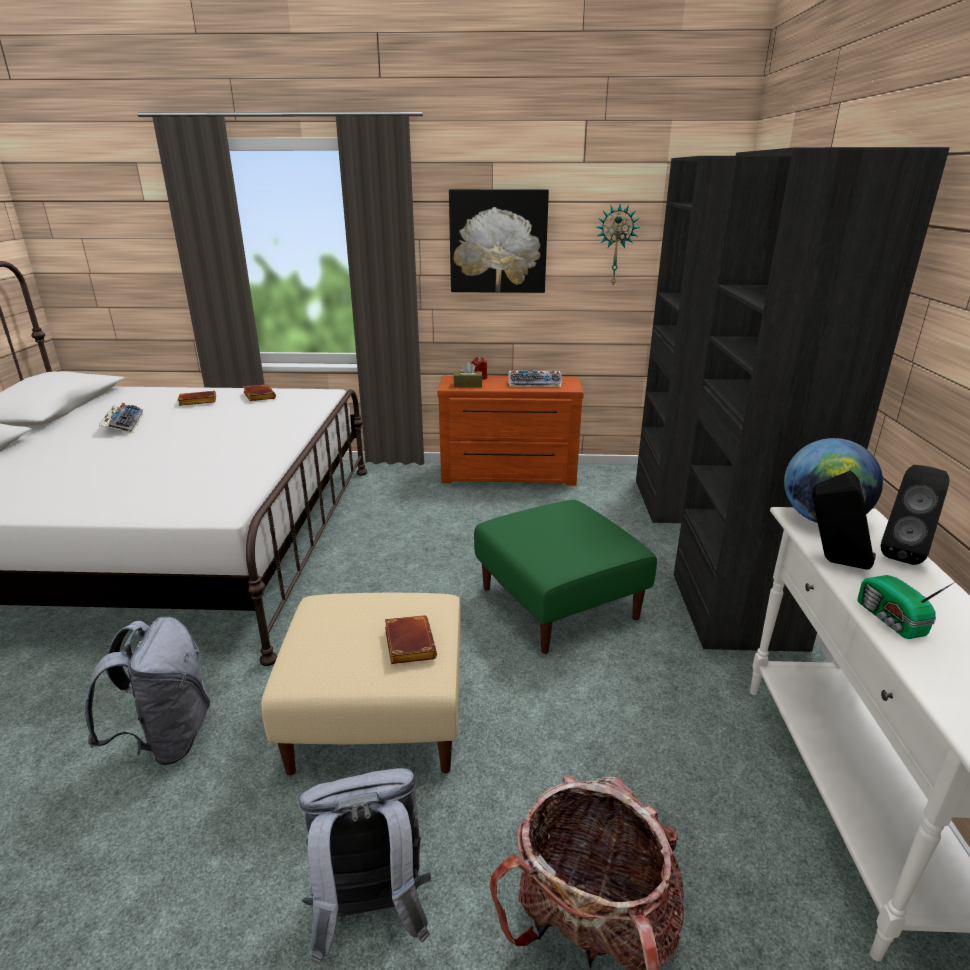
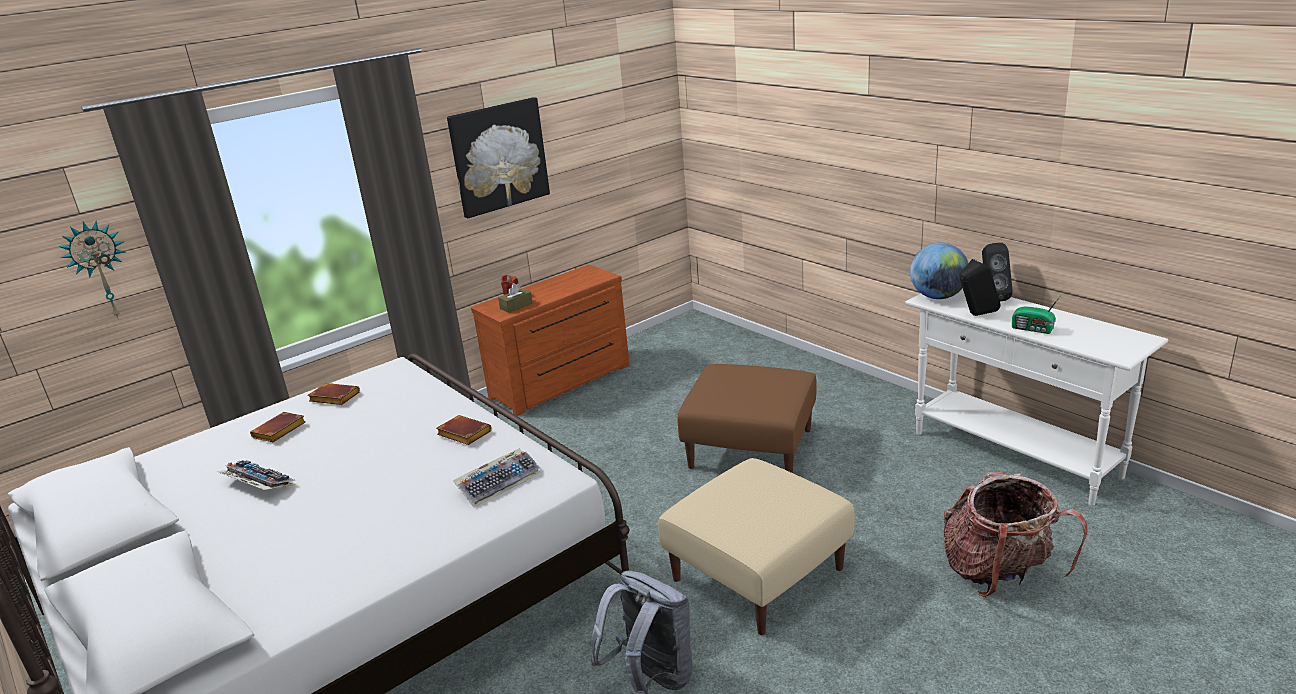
camera: 40 degrees left, 0 degrees up
grey backpack [299,768,431,965] -> none
brown book [385,615,437,664] -> brown book moved to [436,415,492,445]
green ottoman [474,500,657,654] -> brown ottoman [678,364,816,473]
keyboard [508,370,562,387] -> keyboard moved to [453,449,540,507]
wall clock [596,204,640,286] -> wall clock moved to [58,221,126,318]
black wardrobe [636,147,950,652] -> none

